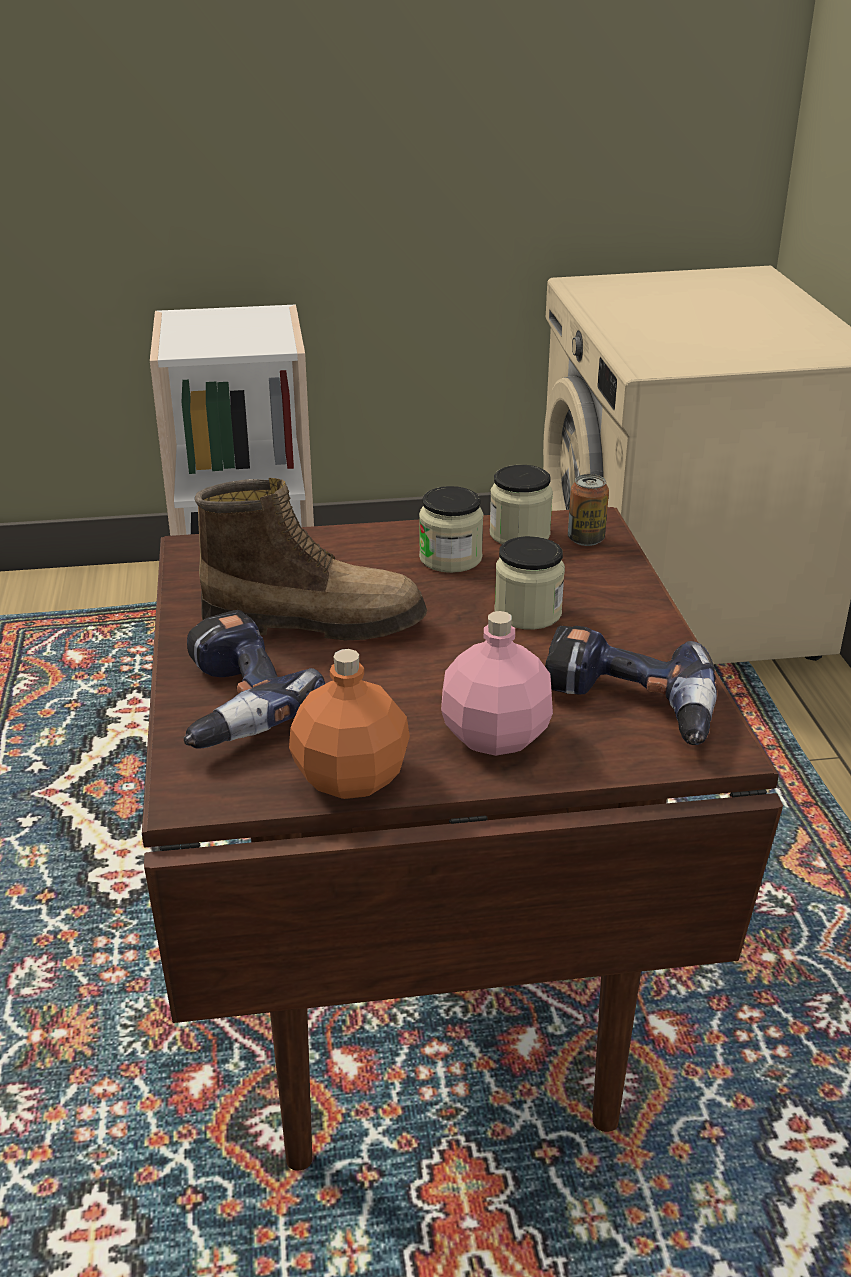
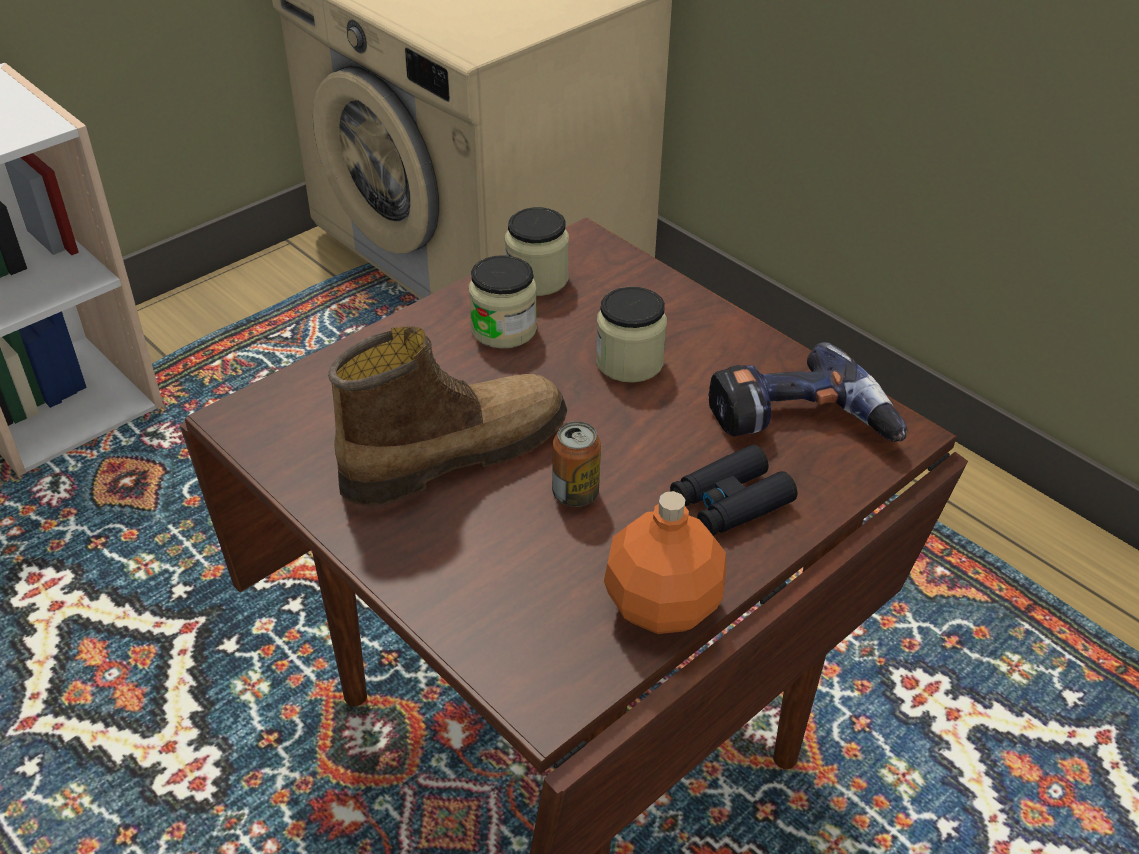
camera: 35 degrees left, 10 degrees up
power drill [184,610,325,749] -> none
pink bottle [441,611,553,756] -> black binoculars [670,444,797,536]
can [568,474,609,546] -> can moved to [552,421,601,507]

